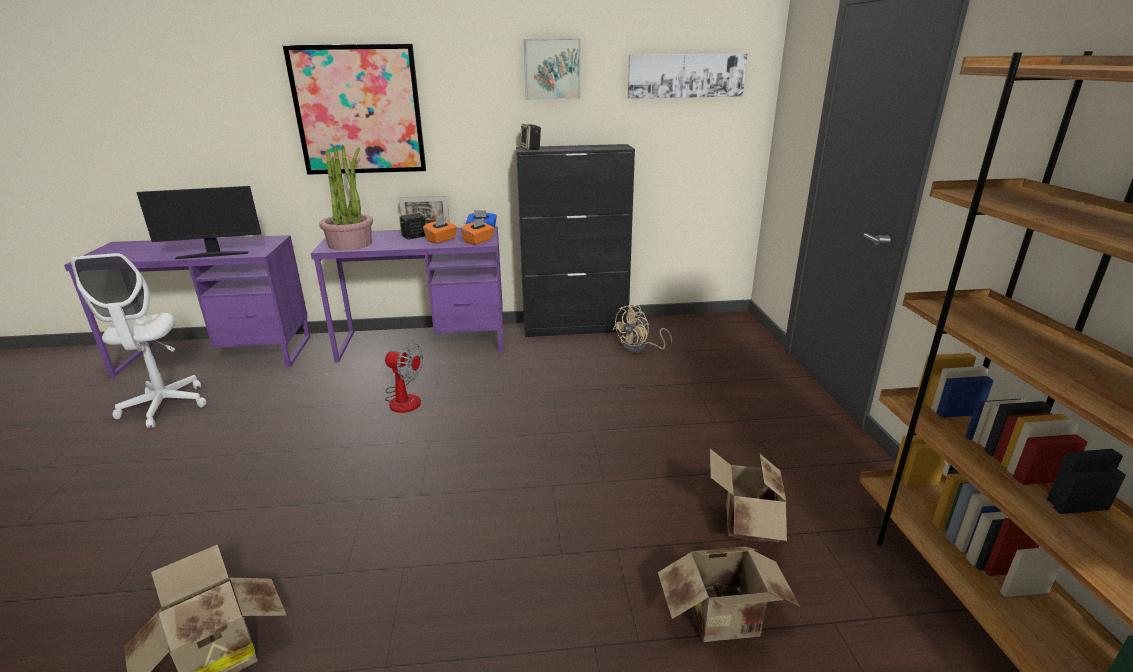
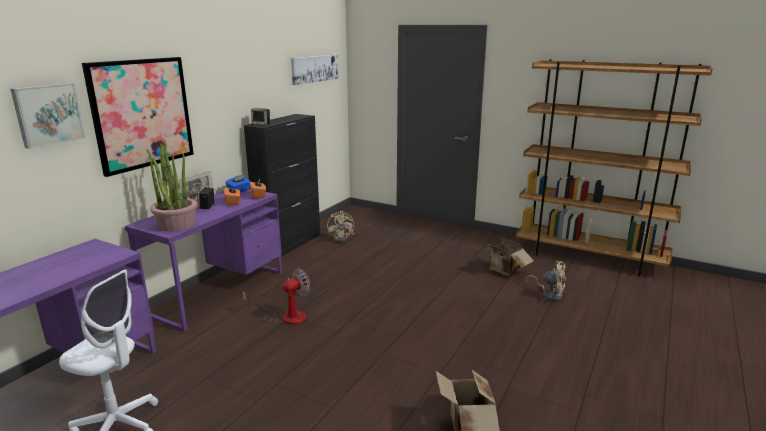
camera: 55 degrees left, 5 degrees down
monitor [136,186,261,259] -> none
picture [524,38,581,100] -> picture moved to [11,83,85,149]
cardboard box [658,547,801,642] -> beige fan [525,261,566,301]

